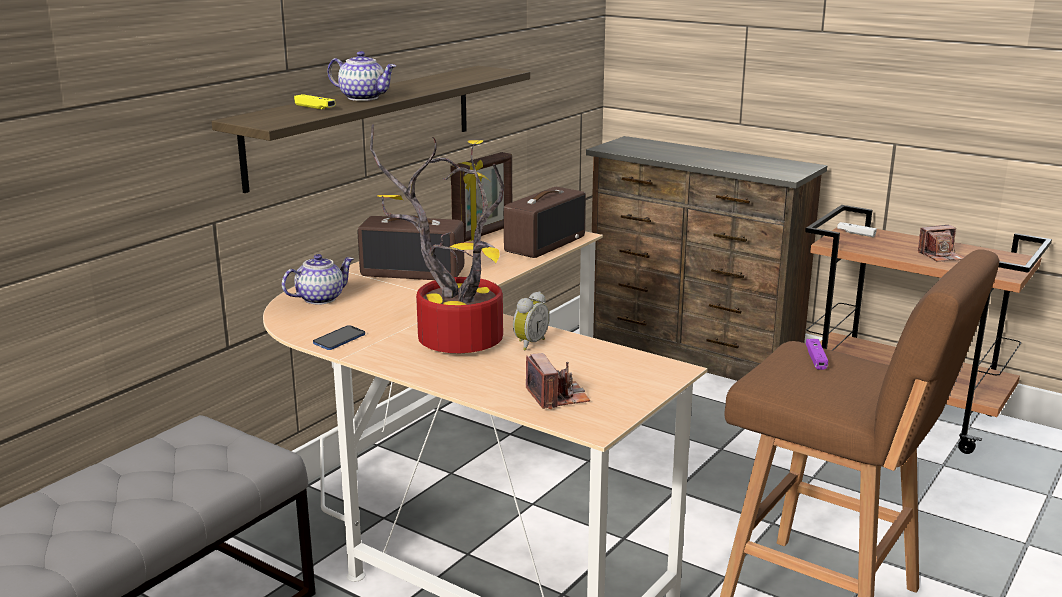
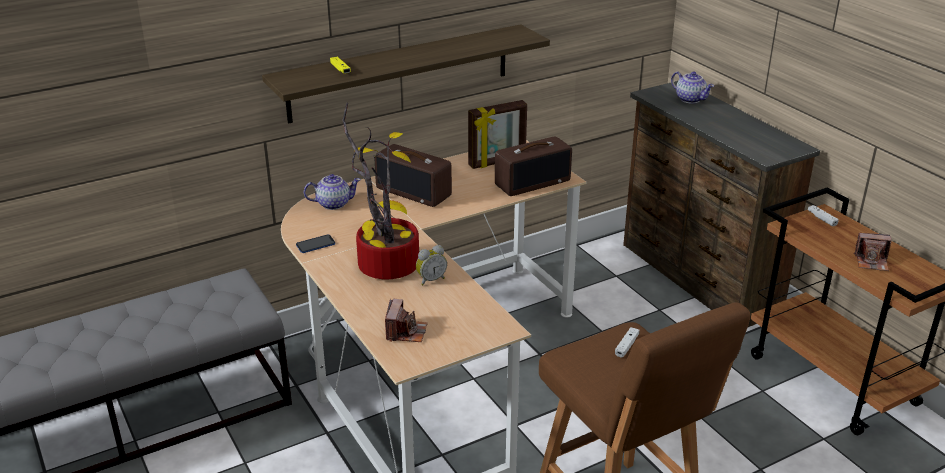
camera: 25 degrees right, 10 degrees up
teapot [328,51,396,101] -> teapot moved to [671,71,714,104]
purple game controller [806,339,828,370] -> white game controller [615,327,640,358]

